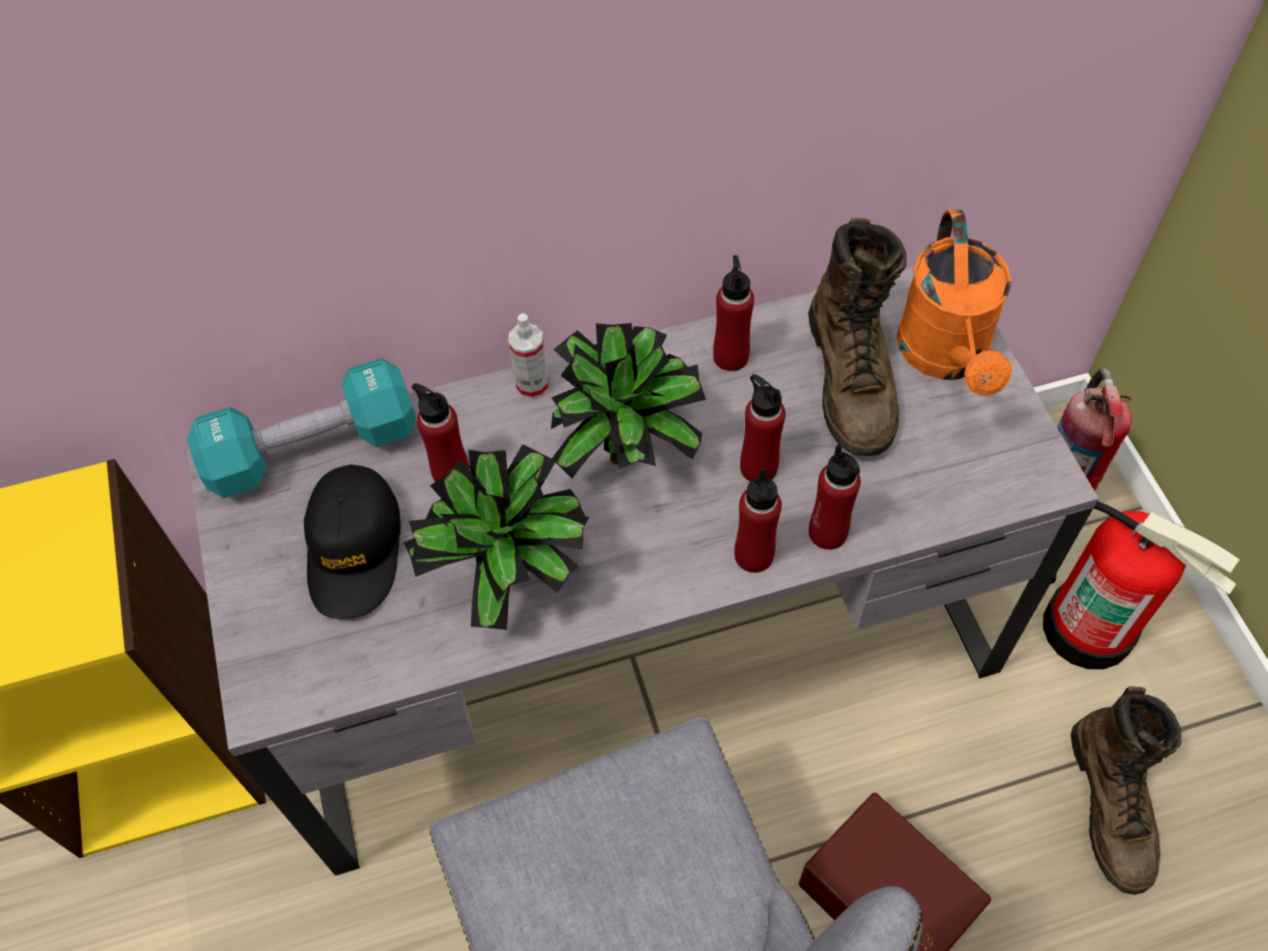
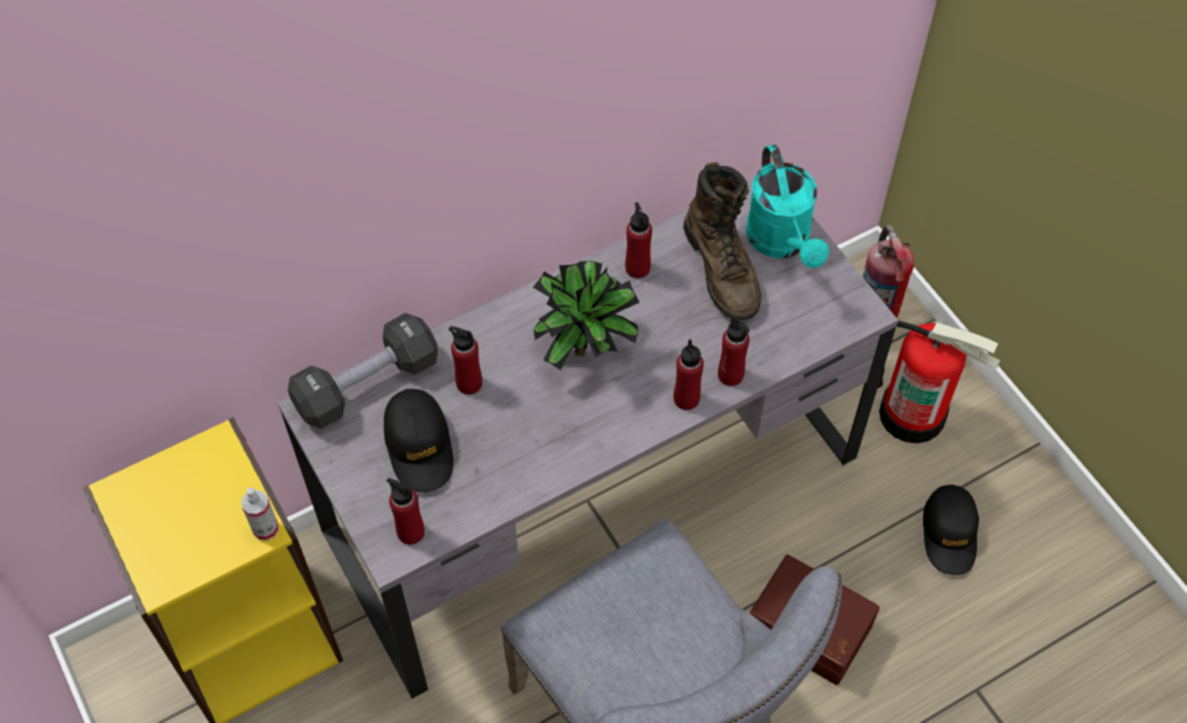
camera: 15 degrees left, 0 degrees up
turquoise dumbbell [187,358,416,498] -> black dumbbell [288,313,438,429]
potted plant [403,444,589,630] -> none
spray bottle [508,313,549,399] -> spray bottle moved to [241,487,279,541]
red bottle [740,374,786,482] -> red bottle moved to [387,478,425,545]
orange watering can [897,210,1012,397] -> turquoise watering can [746,145,829,268]
brown boot [1070,686,1182,895] -> black cap [923,485,979,575]

